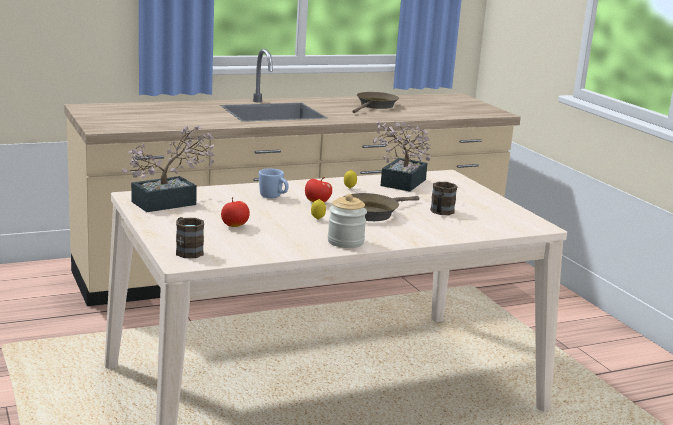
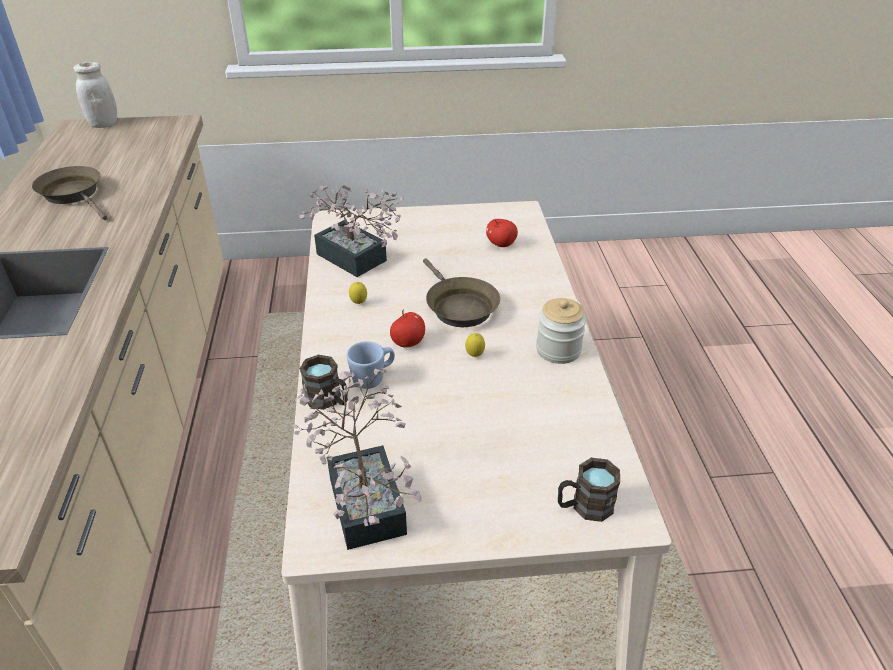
camera: 70 degrees left, 20 degrees up
apple [221,197,250,227] -> apple moved to [486,219,518,247]
brown mug [430,182,457,215] -> brown mug moved to [299,355,348,410]
none -> white jar [74,62,117,128]

